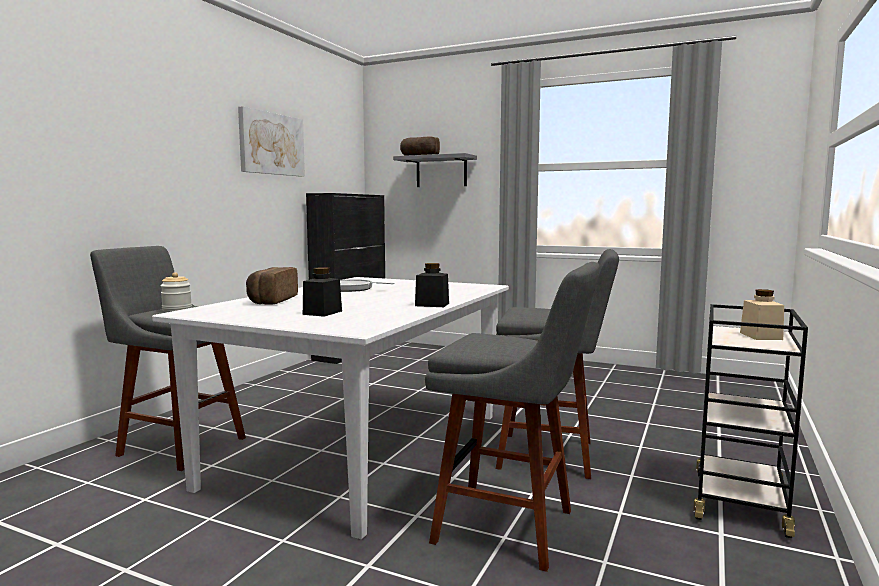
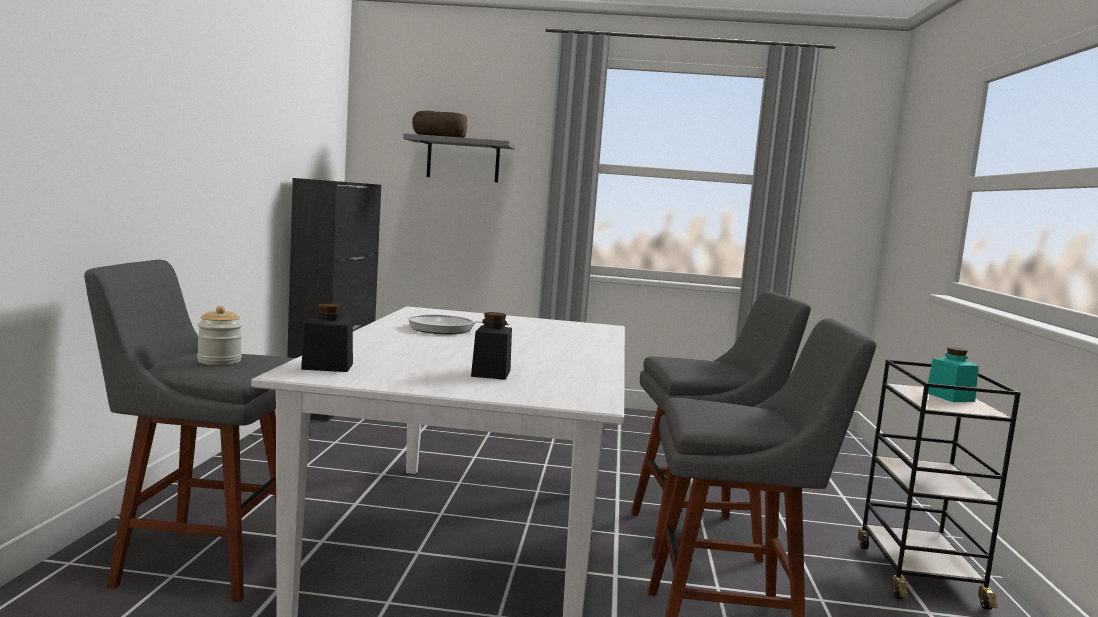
camera: 20 degrees left, 0 degrees up
picture [238,106,305,177] -> none
bread [246,267,298,305] -> none
black jar [415,263,449,307] -> black jar moved to [301,304,353,372]
beige jar [740,289,784,340] -> turquoise jar [928,347,979,402]

